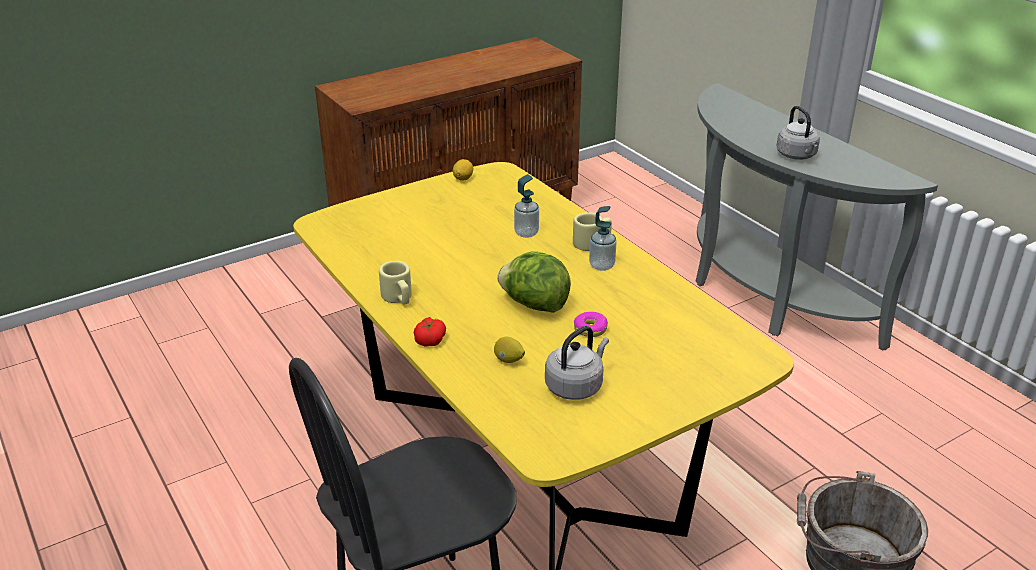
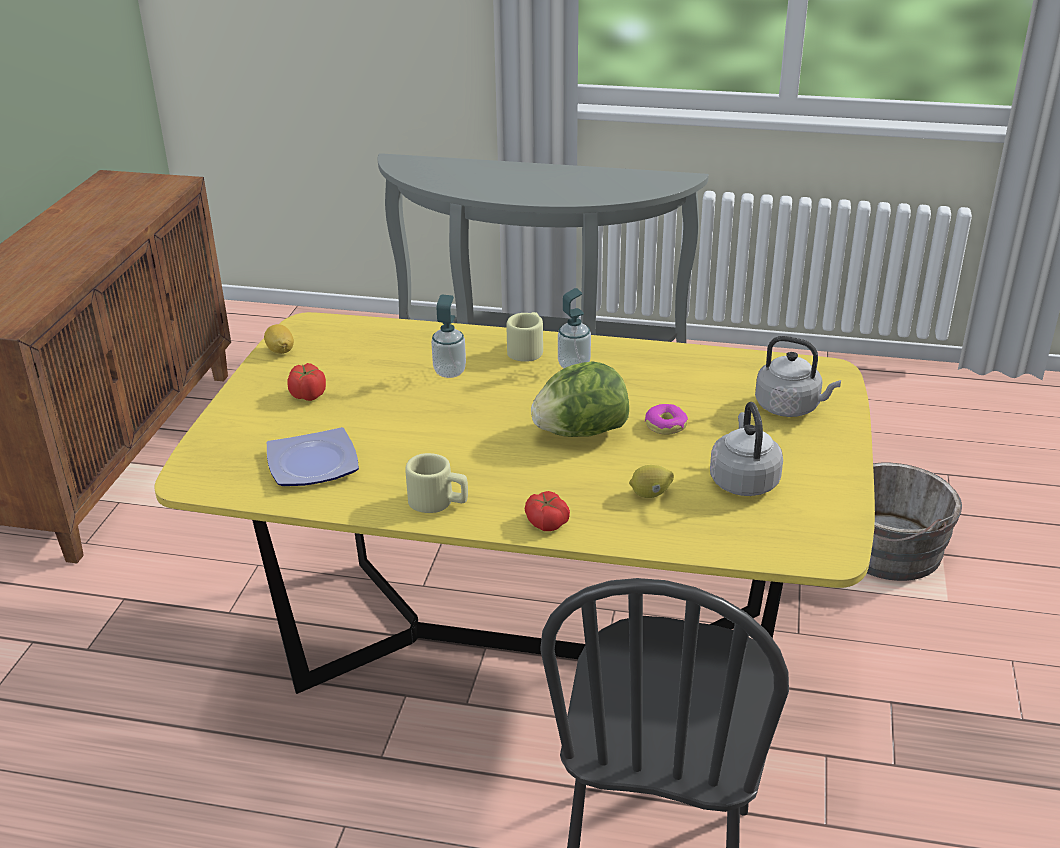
camera: 45 degrees left, 0 degrees up
grey kettle [776,106,820,160] -> grey kettle moved to [755,336,841,417]
none -> plate [267,427,359,486]
none -> tomato [287,363,326,401]

